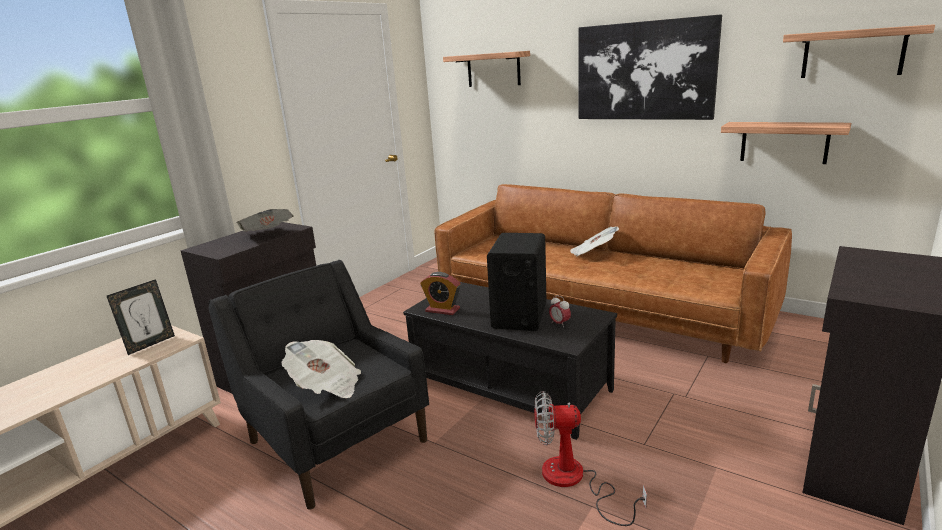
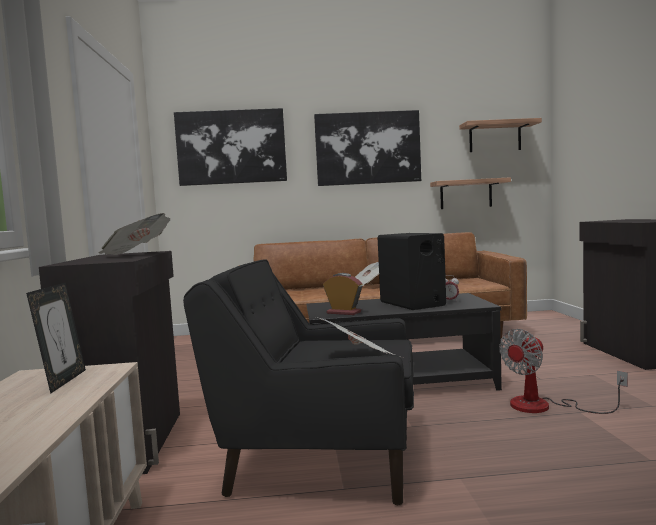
camera: 40 degrees left, 15 degrees down
alarm clock [420,272,461,315] -> alarm clock turned 135 degrees counterclockwise [323,273,363,315]
shelf [443,51,530,87] -> picture [174,108,287,186]

